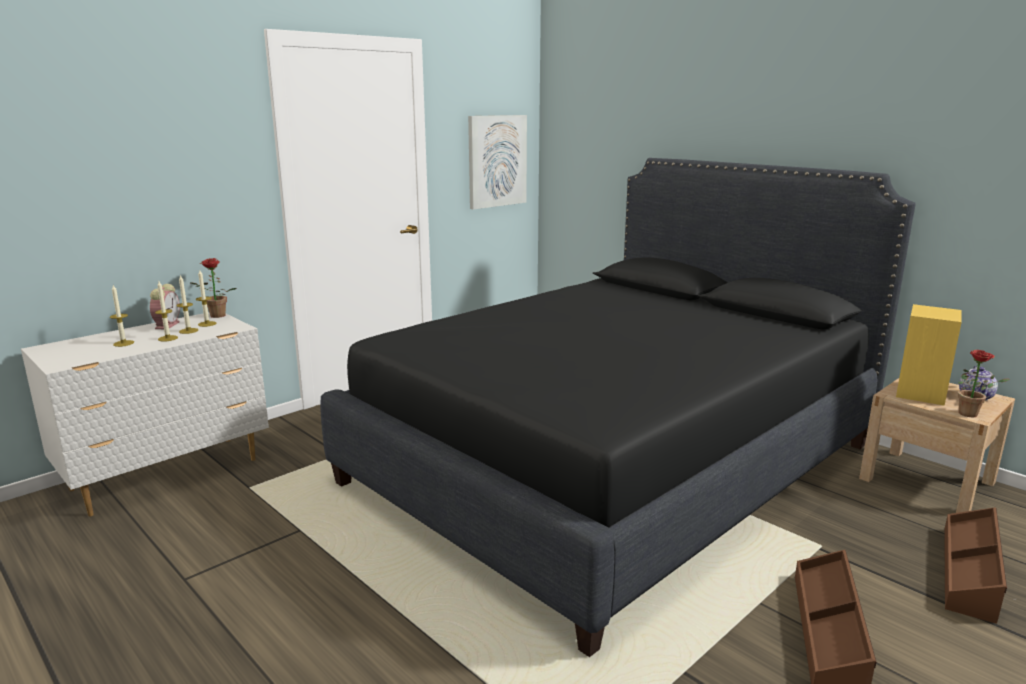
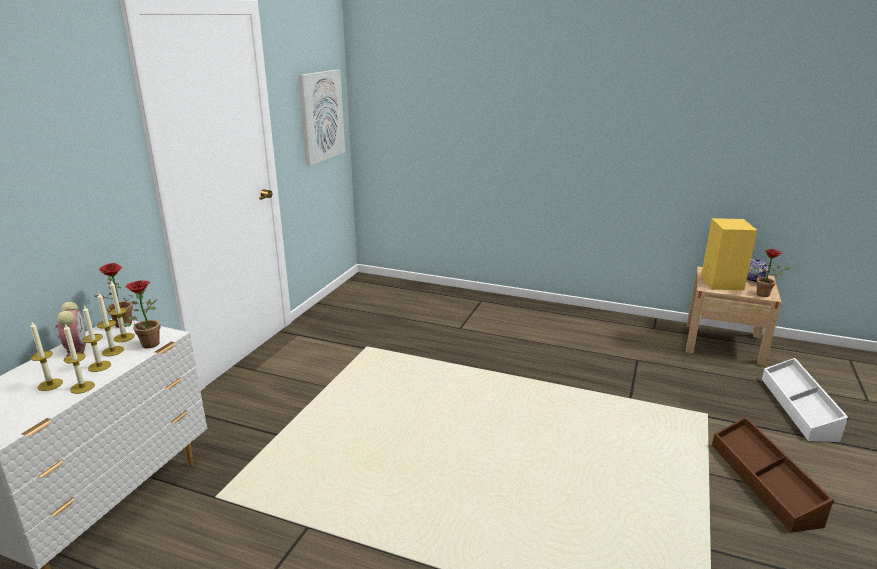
camera: 25 degrees left, 5 degrees up
black bed [320,158,916,657] -> none
brown storage box [944,507,1007,624] -> white storage box [762,358,849,442]
none -> candle [64,324,95,394]
none -> potted plant [123,281,160,348]

